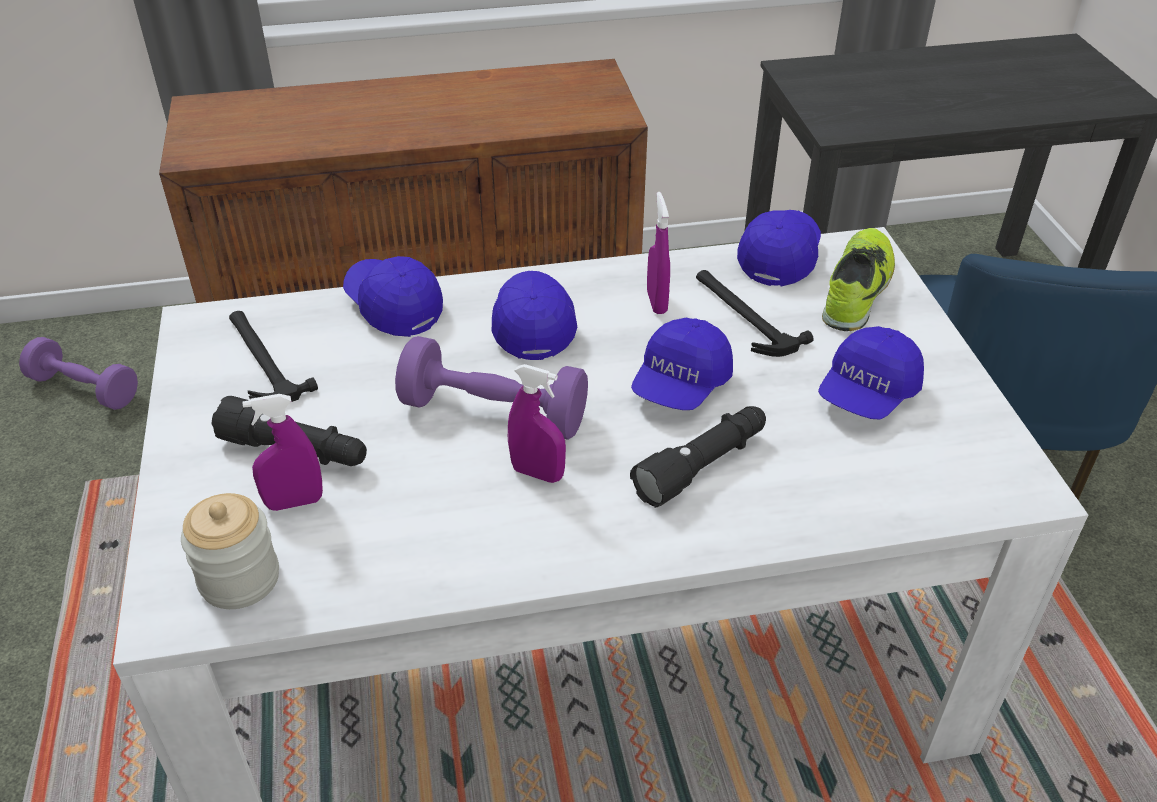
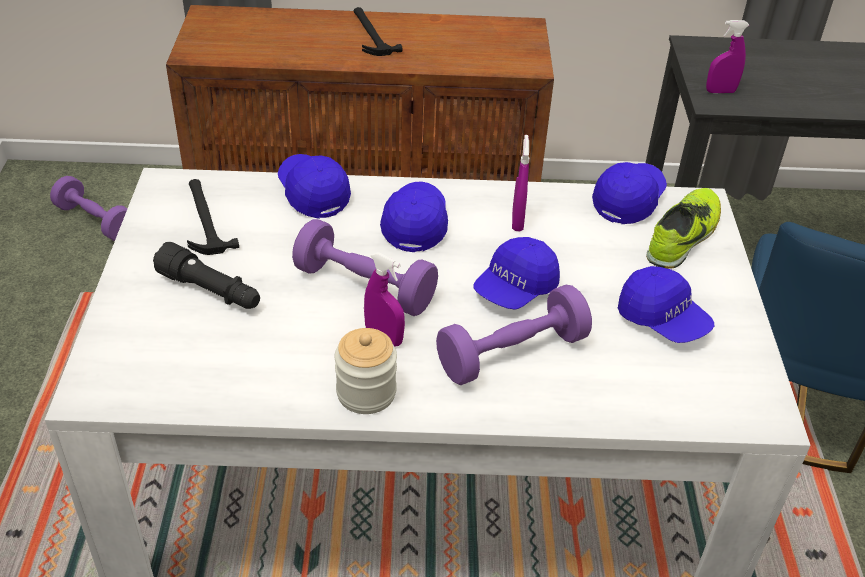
camera: 10 degrees right, 0 degrees up
jar [181,493,279,609] -> jar moved to [335,328,397,414]
purple spray bottle [242,394,323,511] -> purple spray bottle moved to [706,20,749,93]
black flashlight [630,406,766,508] -> purple dumbbell [436,285,592,385]
hammer [696,270,814,357] -> hammer moved to [354,7,403,56]
blue cap [818,326,924,420] -> blue cap turned 90 degrees counterclockwise [618,266,714,343]

